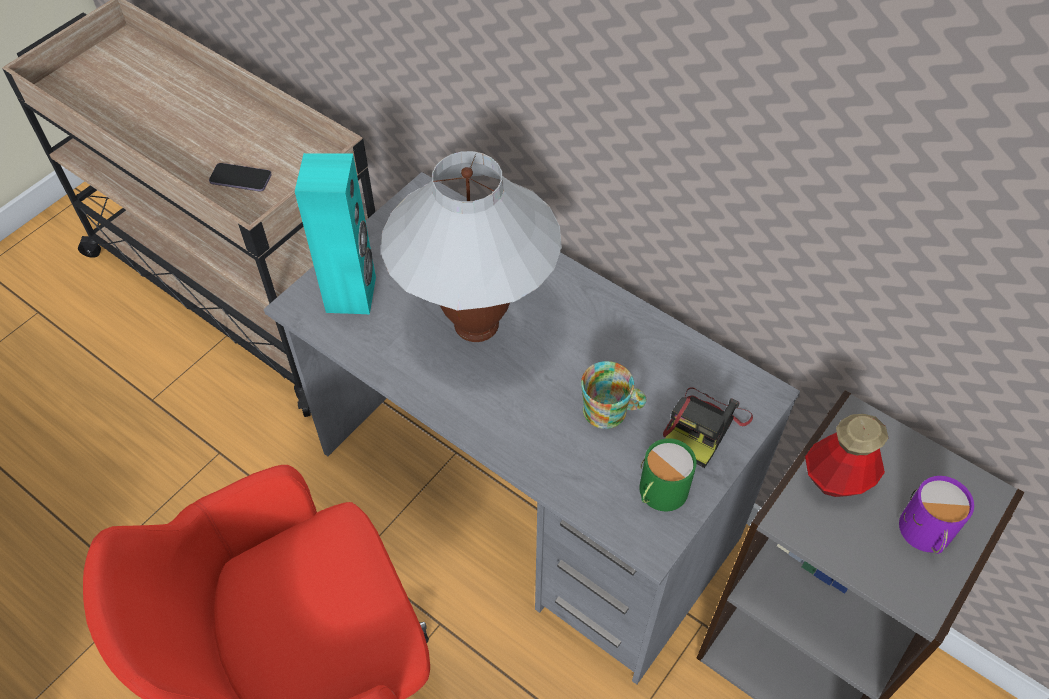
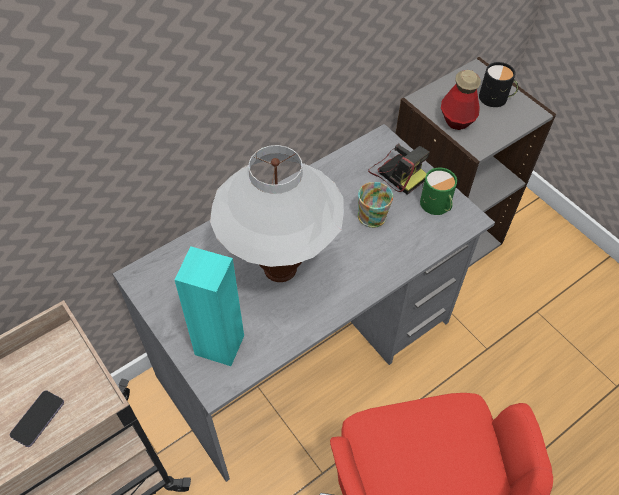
camera: 75 degrees left, 0 degrees up
purple mug [899,476,974,554] -> black mug [479,62,518,107]

